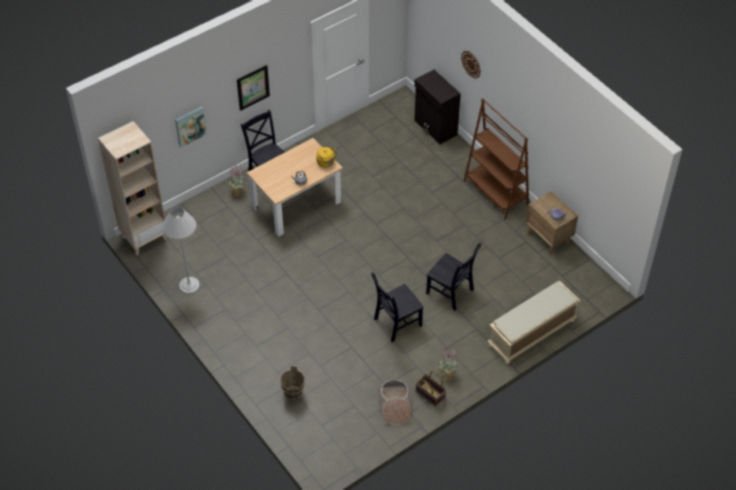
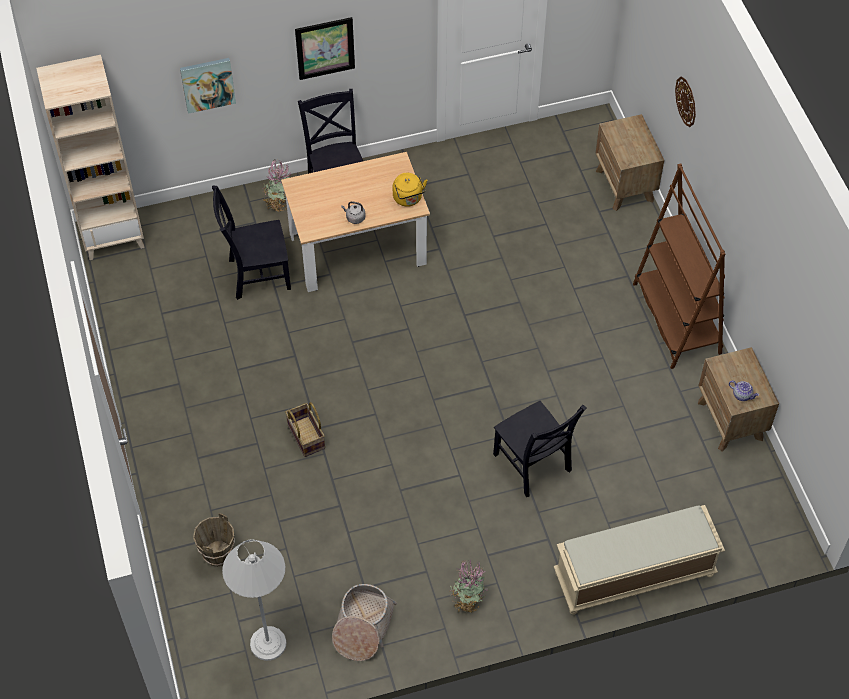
camera: 20 degrees right, 5 degrees up
white floor lamp [162,207,200,294] -> white floor lamp moved to [222,539,286,661]
black chair [371,272,424,342] -> black chair moved to [212,186,291,300]
black cabinet [414,70,461,144] -> brown nightstand [595,114,664,211]
basket [416,371,447,407] -> basket moved to [285,402,325,457]

